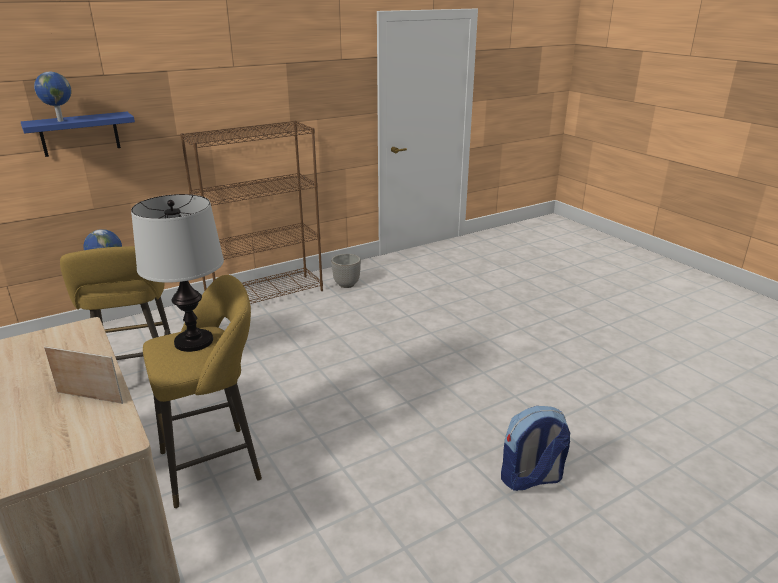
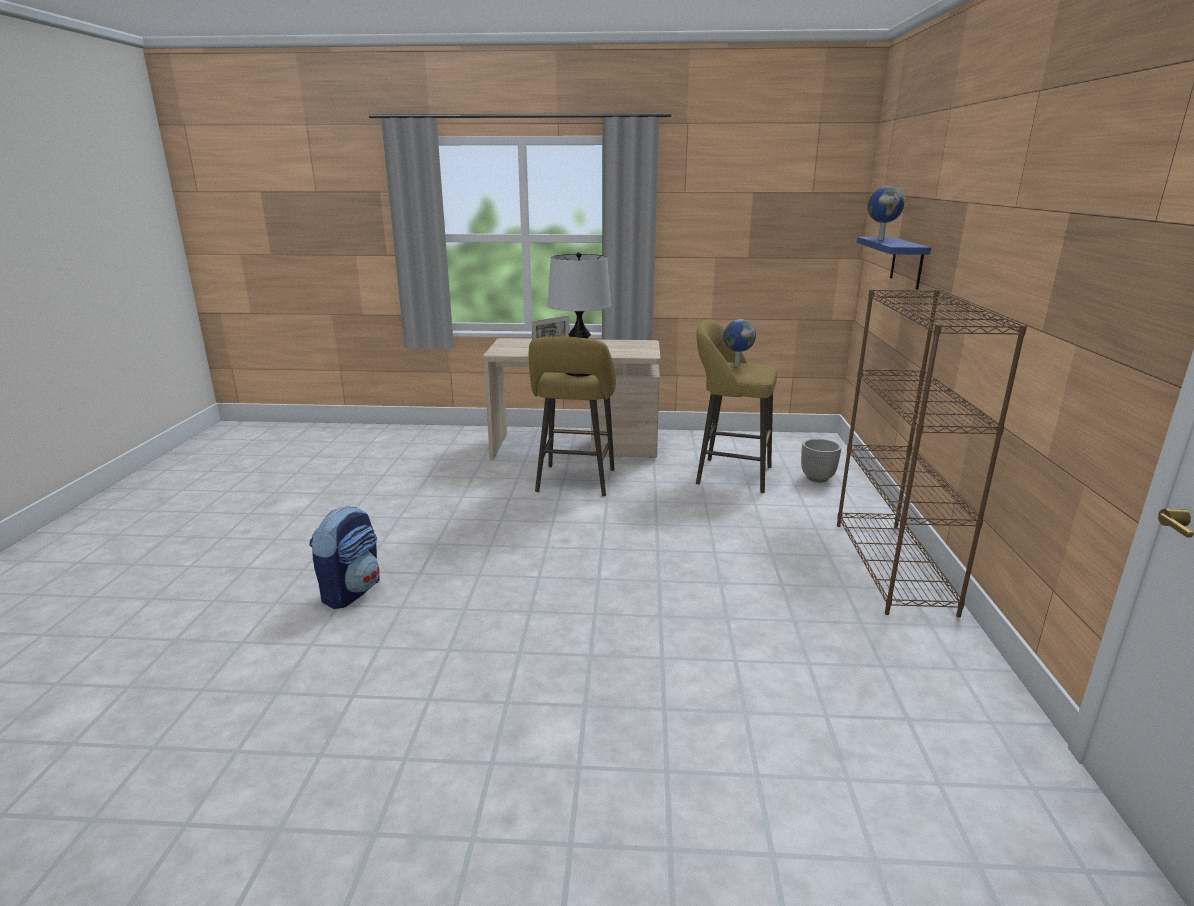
camera: 125 degrees right, 5 degrees down
planter [331,254,361,288] -> planter moved to [801,439,841,482]

